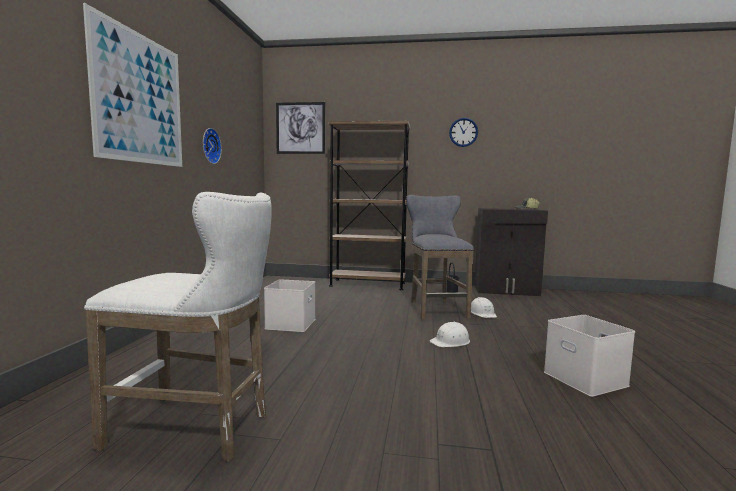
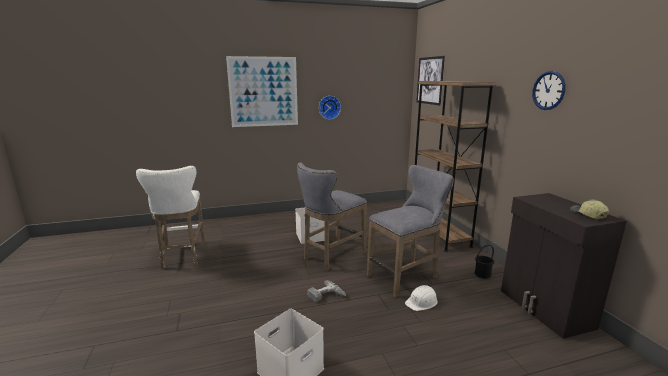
camera: 65 degrees right, 10 degrees up
white hard hat [430,322,470,347] -> power drill [307,280,346,302]
none -> grey stool [297,162,367,271]

